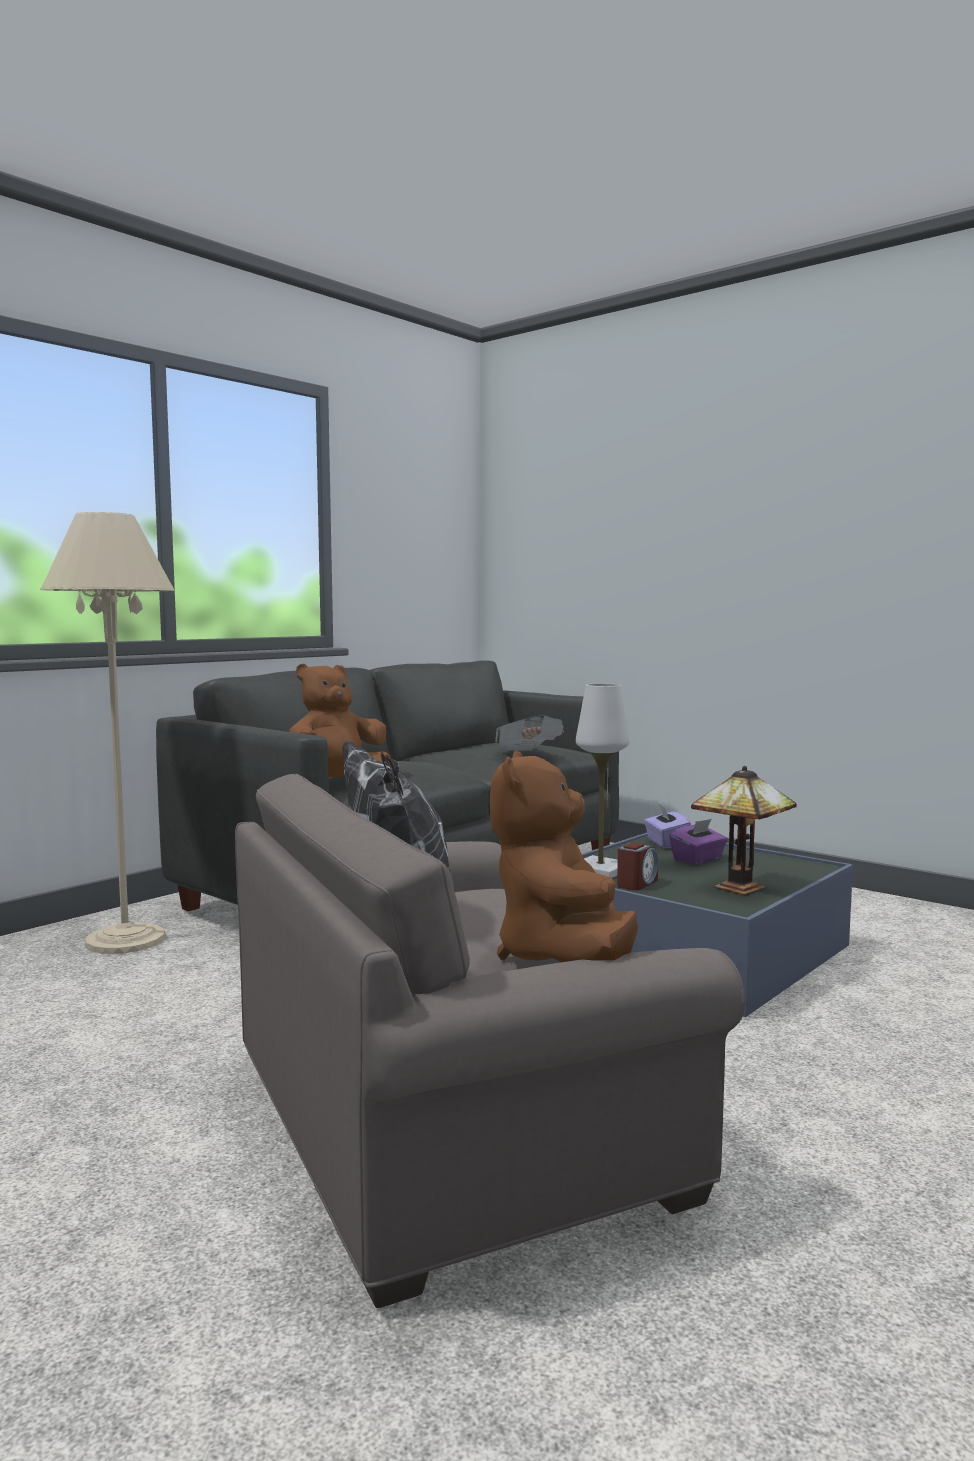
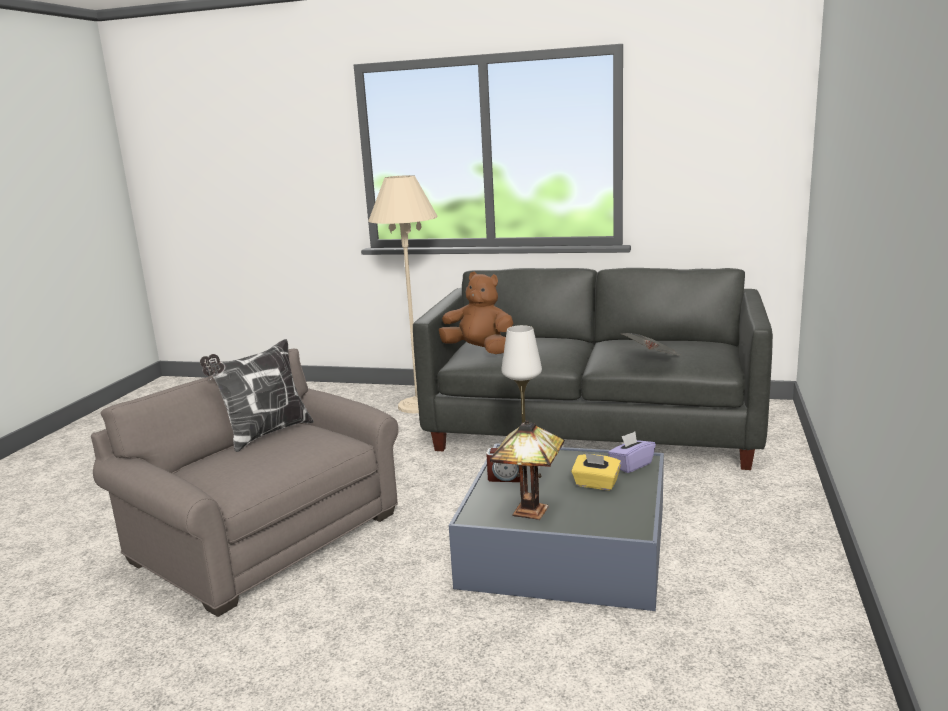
camera: 65 degrees right, 10 degrees up
brown plush toy [490,751,638,962] -> none
purple tissue box [669,819,728,865] -> yellow tissue box [571,453,621,491]

